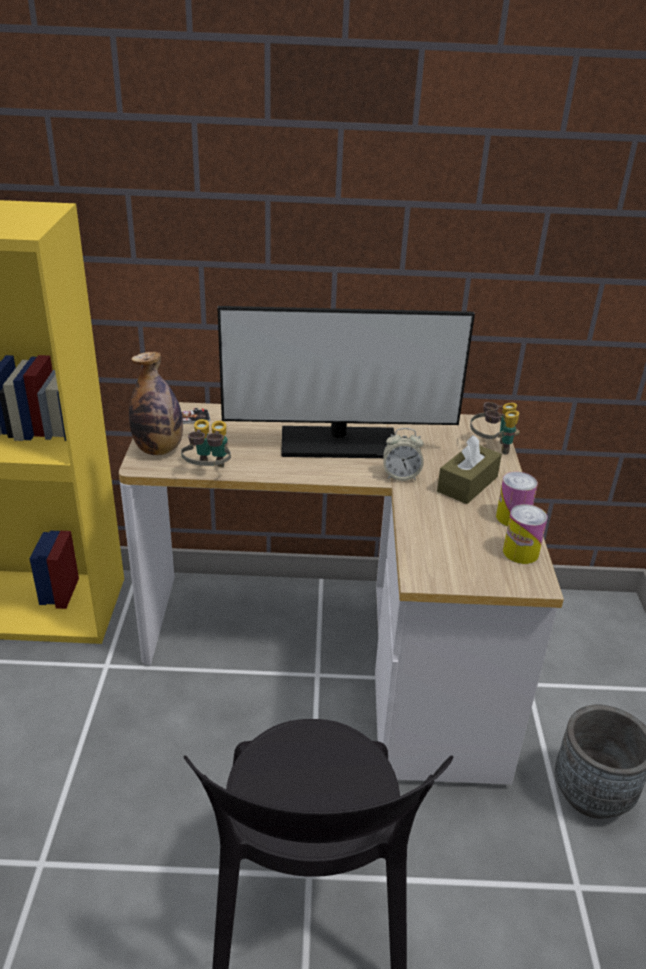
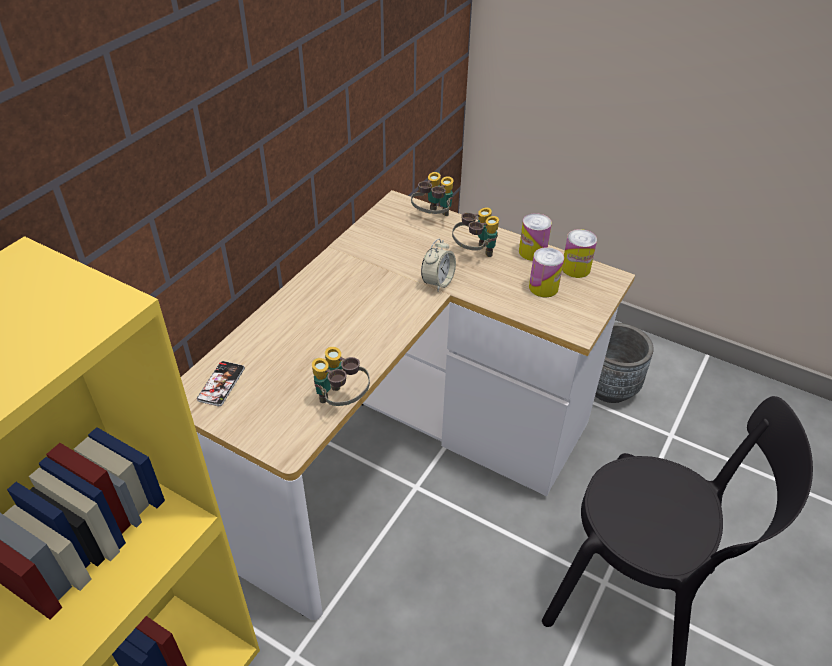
camera: 60 degrees left, 10 degrees up
bottle [129,352,183,455] -> none
monitor [218,306,475,458] -> none
brown tissue box [437,435,502,504] -> binoculars [452,207,499,257]
none -> can [529,247,564,297]

